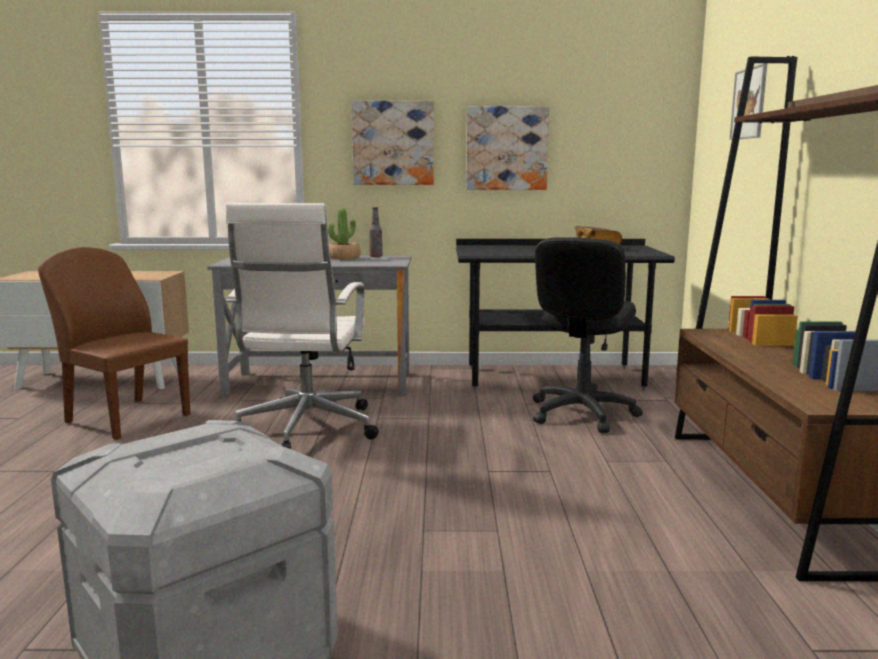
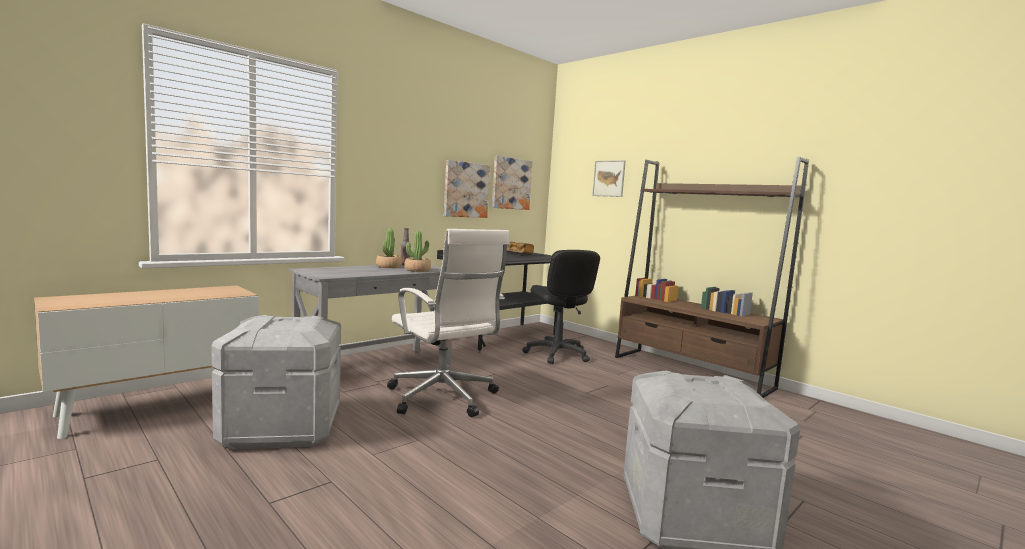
camera: 45 degrees left, 5 degrees down
brown chair [38,247,191,440] -> grey storage box [211,315,341,449]
picture [351,101,434,185] -> picture moved to [492,156,532,210]
none -> potted plant [404,231,431,272]

